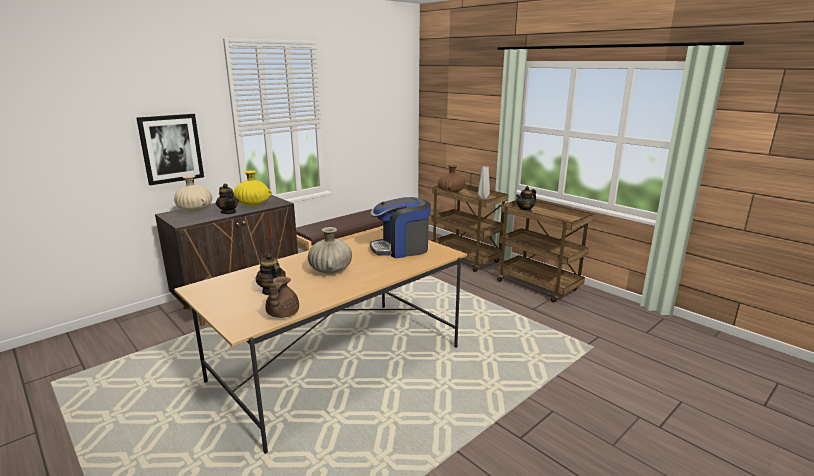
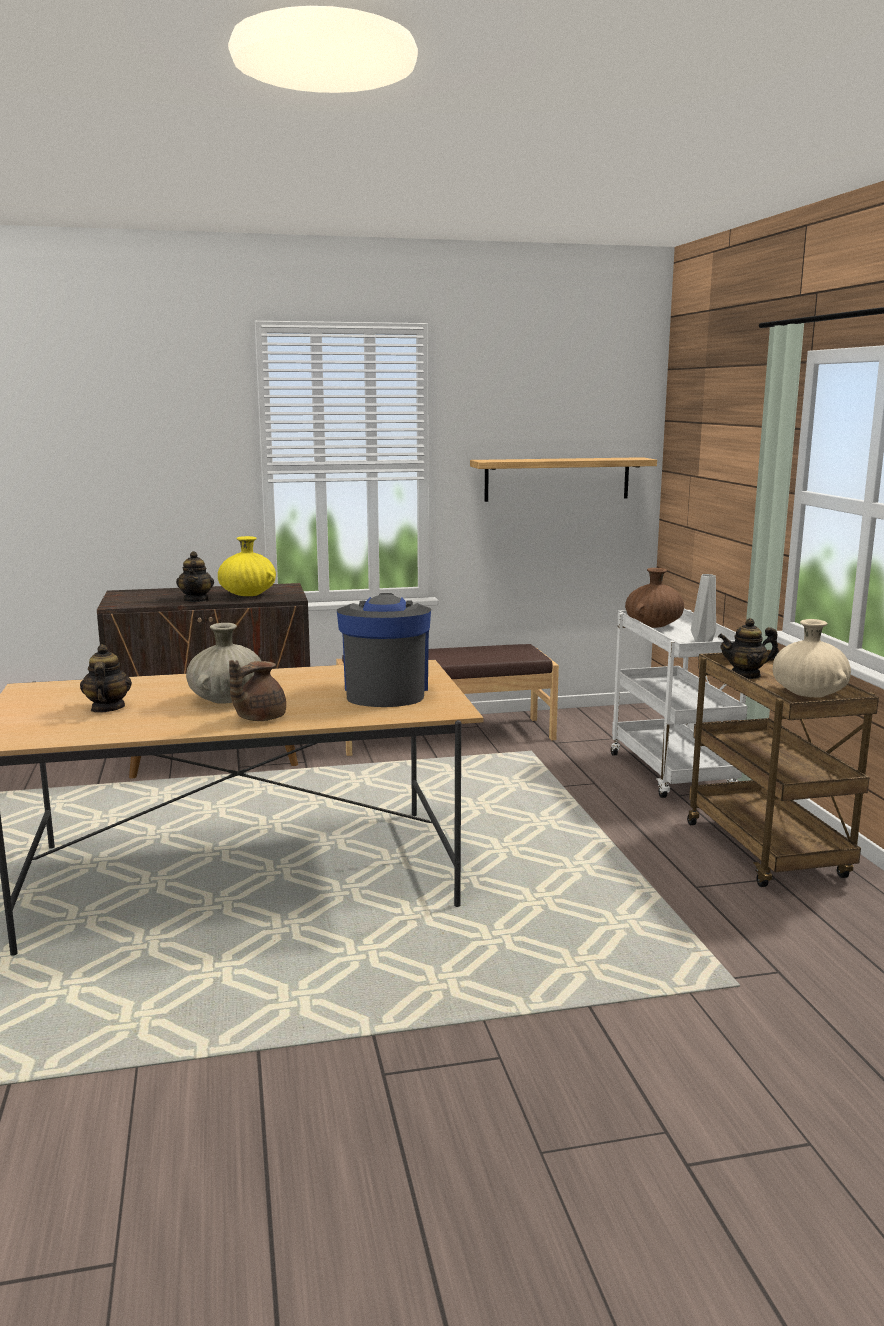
camera: 30 degrees right, 5 degrees down
picture [136,114,204,185] -> none
beige vase [174,175,212,212] -> beige vase moved to [773,619,851,698]
brown teapot [265,277,299,318] -> brown teapot moved to [229,660,286,721]
coffee machine [370,197,431,258] -> coffee machine turned 75 degrees clockwise [337,593,431,707]
brown cart [431,184,508,272] -> white cart [611,608,747,798]
none -> shelf [470,457,657,502]

